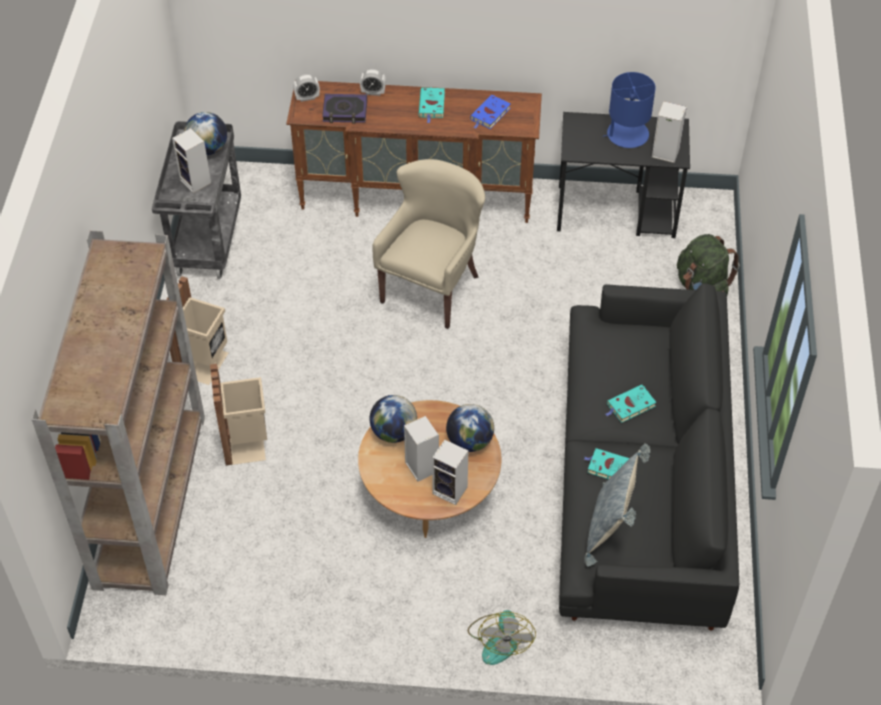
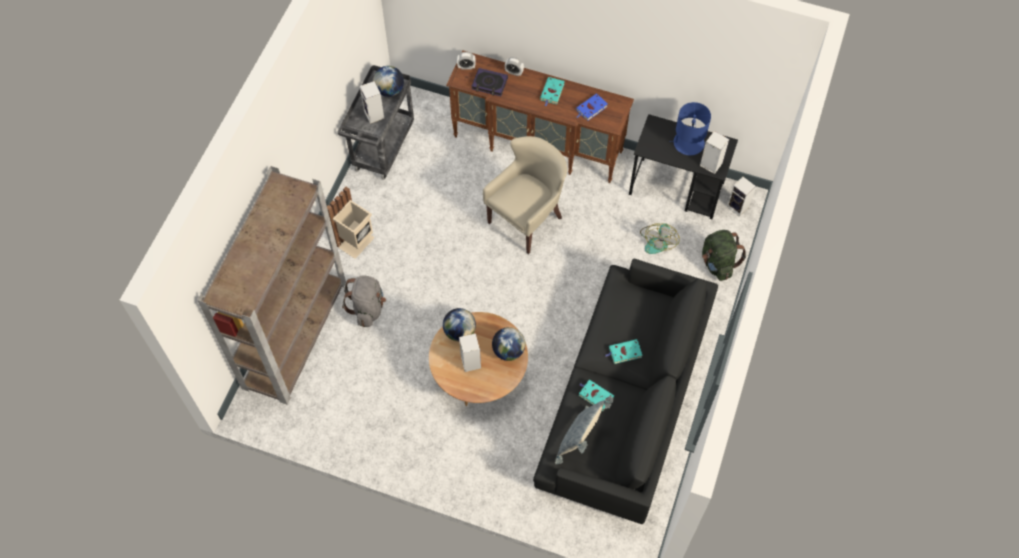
camera: 15 degrees right, 10 degrees up
beige trash can [210,364,267,466] -> grey backpack [342,275,386,327]
speaker [432,440,468,505] -> speaker moved to [727,177,756,217]
fan [468,610,536,665] -> fan moved to [640,223,680,254]

